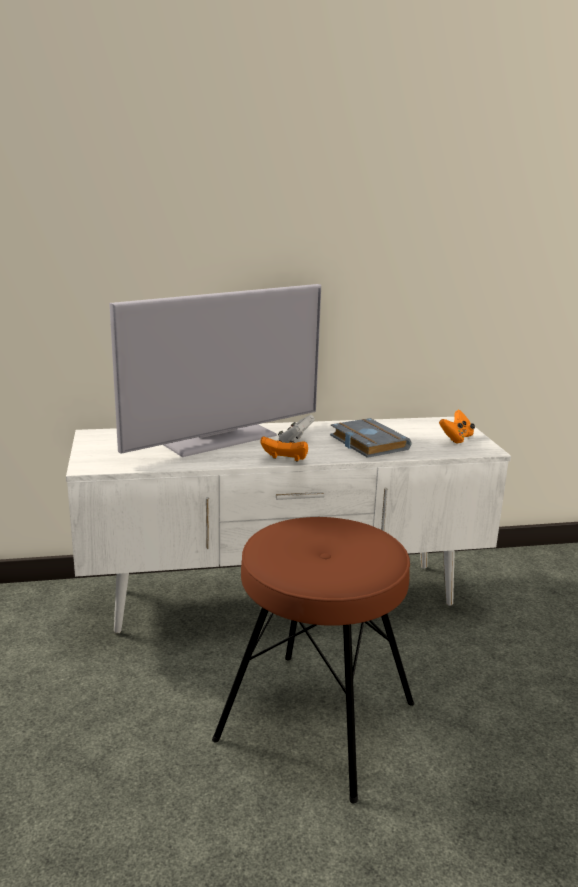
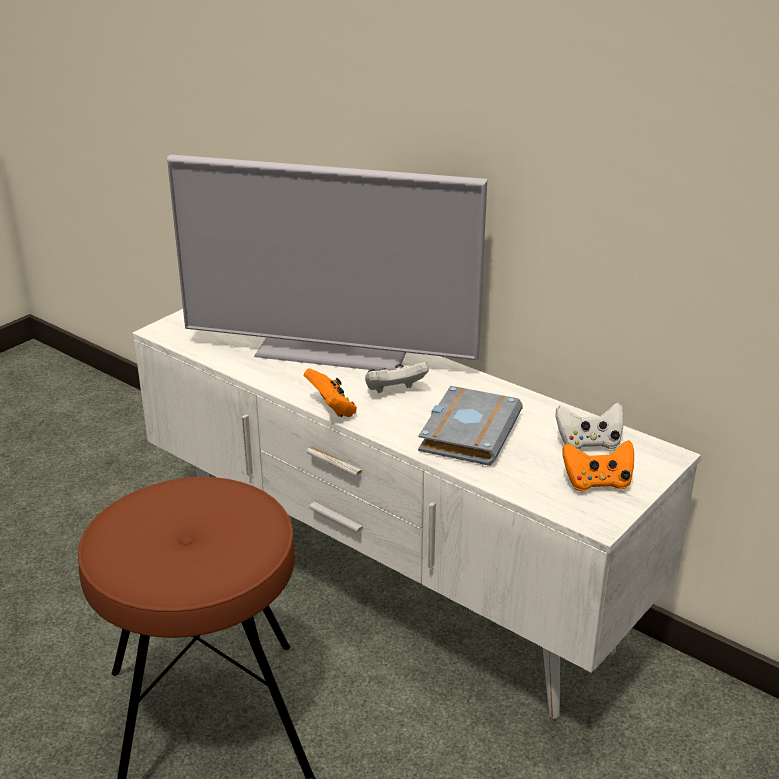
camera: 50 degrees right, 10 degrees up
none -> white game controller [556,402,623,450]

